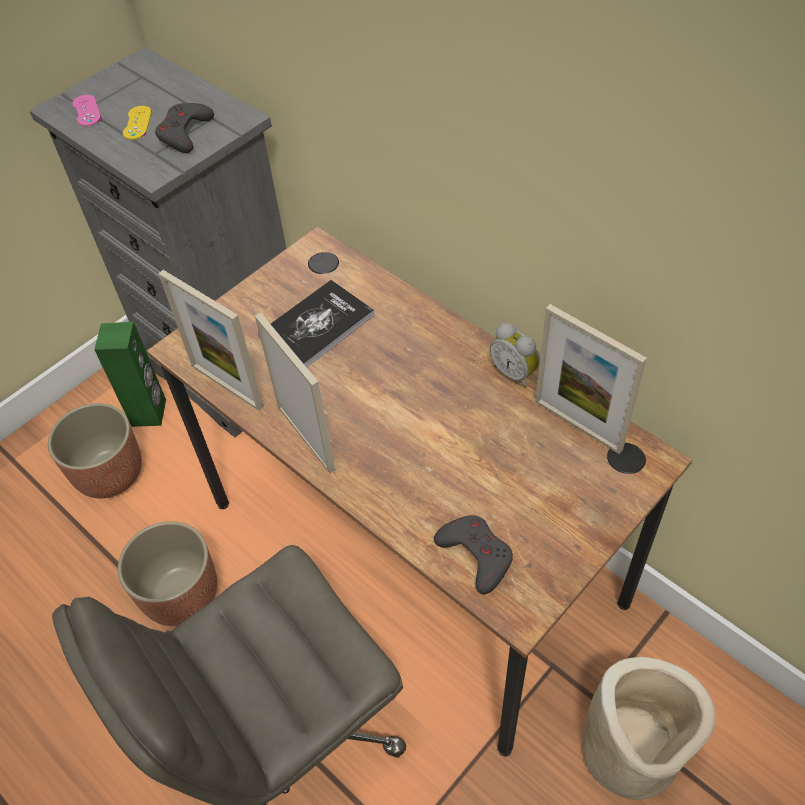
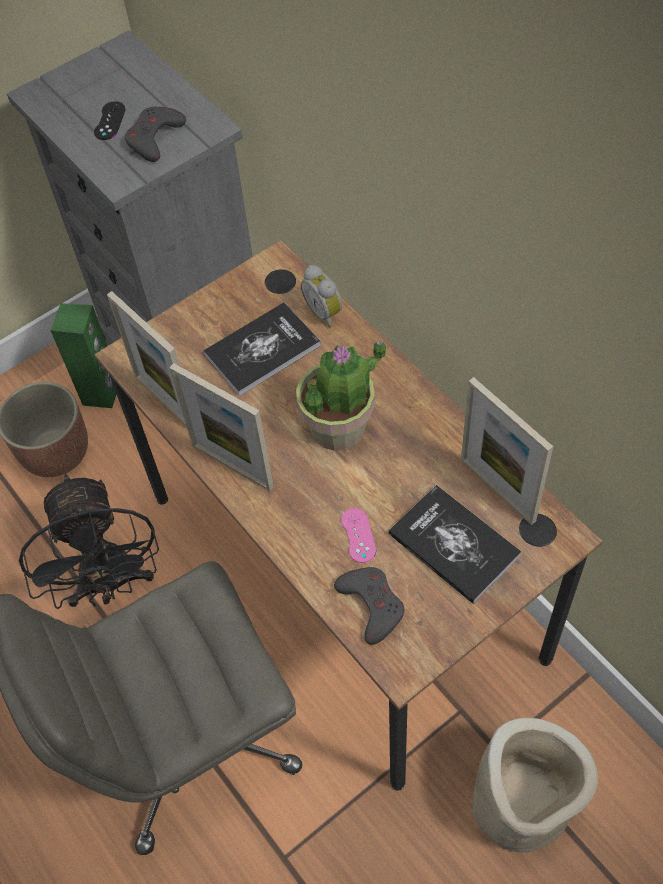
camera: 10 degrees right, 5 degrees up
pink game controller [72,95,101,126] -> pink game controller moved to [341,508,376,563]
planter [118,521,217,626] -> black fan [19,474,159,609]
yellow game controller [123,106,152,140] -> black game controller [94,101,126,140]
picture frame [255,313,335,474] -> picture frame turned 150 degrees clockwise [169,363,274,491]
alarm clock [490,323,540,388] -> alarm clock moved to [301,265,342,328]
none -> potted plant [296,340,387,451]
none -> book [388,485,522,604]

